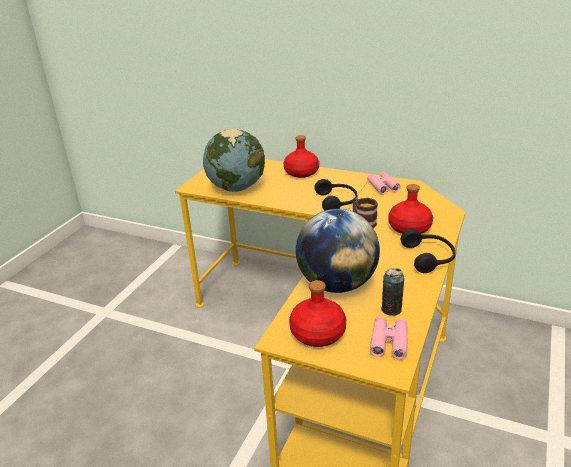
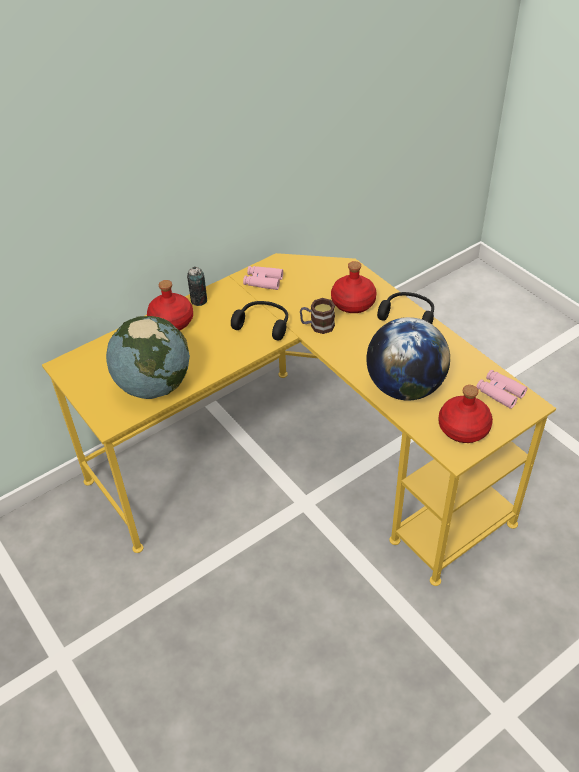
camera: 60 degrees left, 15 degrees up
can [381,268,404,316] -> can moved to [187,267,208,306]

